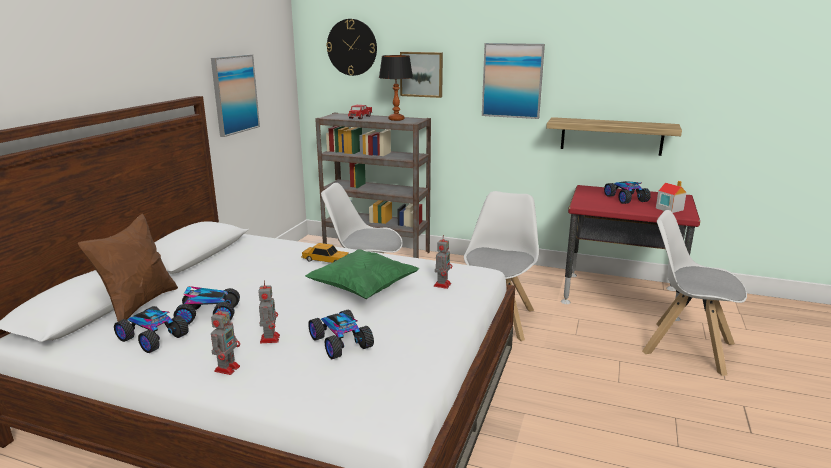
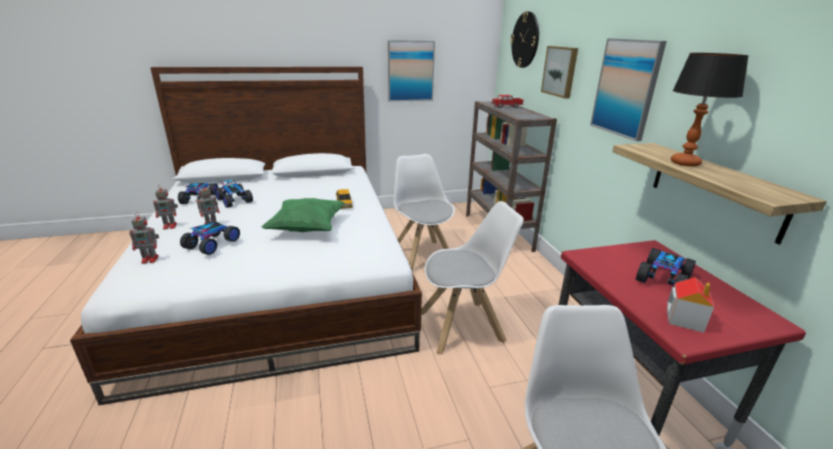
camera: 55 degrees right, 5 degrees up
brown pillow [78,214,178,322] -> none
table lamp [379,55,413,121] -> table lamp moved to [671,53,749,167]
toy robot [434,235,452,289] -> toy robot moved to [129,212,159,264]

